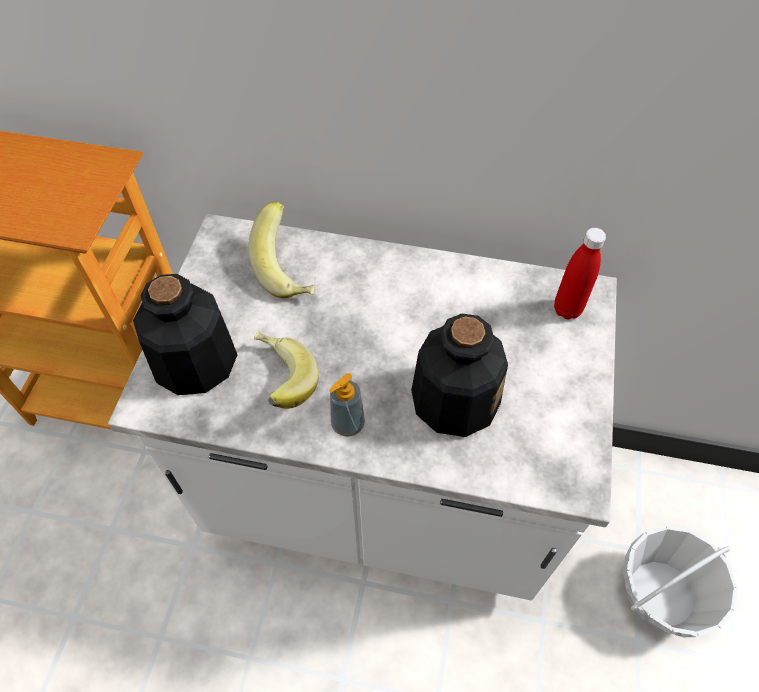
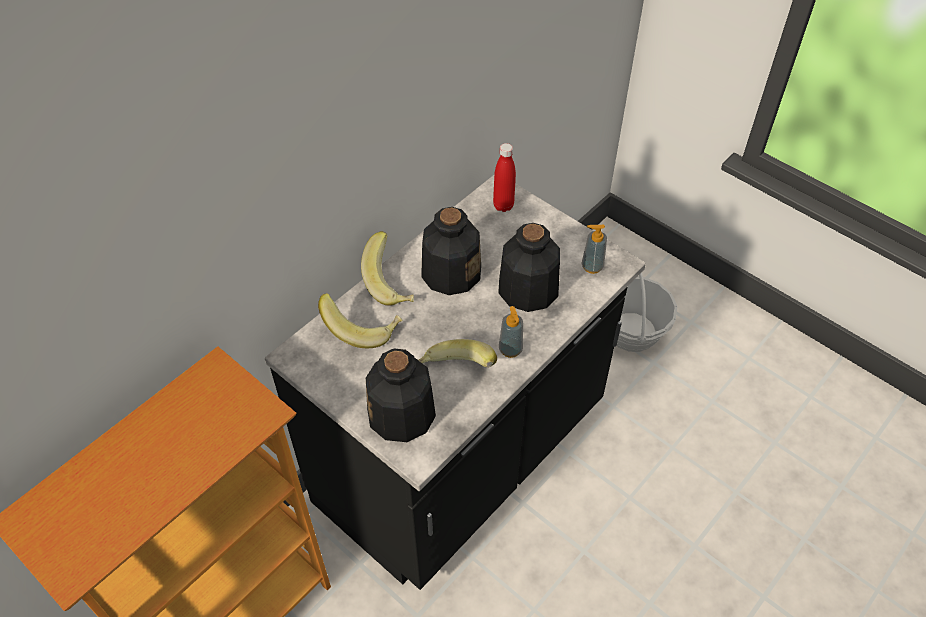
camera: 60 degrees left, 5 degrees down
white counter [108,214,617,601] -> black counter [265,175,646,590]
none -> banana [361,231,414,306]
none -> bottle [421,207,481,295]
none -> soap dispenser [582,225,607,274]

